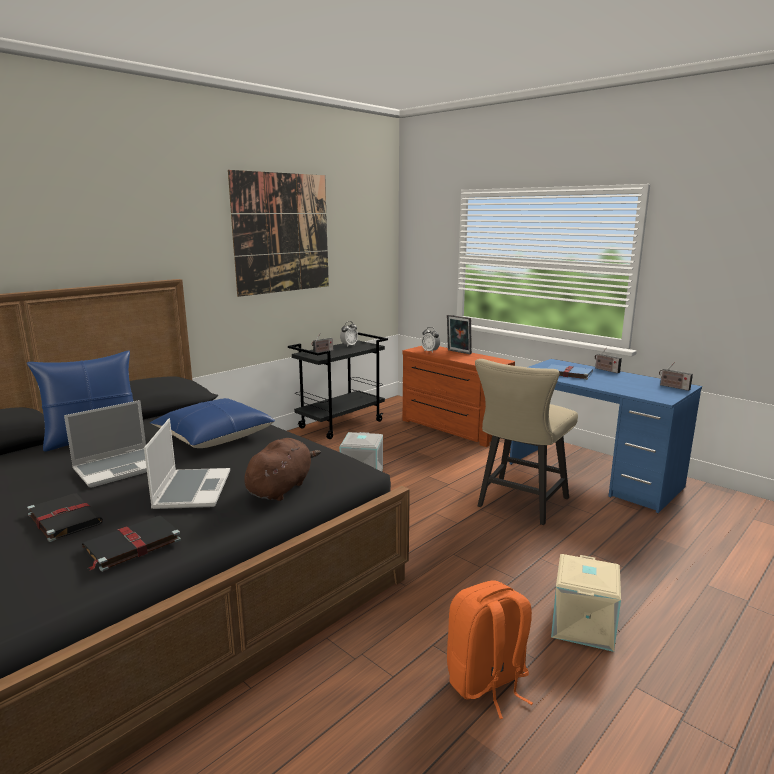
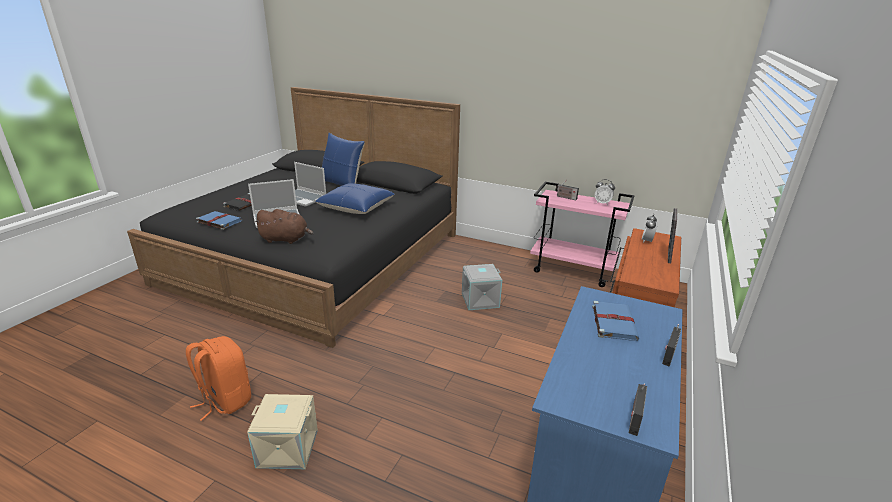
camera: 70 degrees right, 10 degrees up
black book [82,515,181,571] -> blue book [196,211,242,230]
picture [228,170,329,297] -> none
black cart [288,332,388,439] -> pink cart [530,182,635,287]
beige chair [475,359,578,525] -> none

